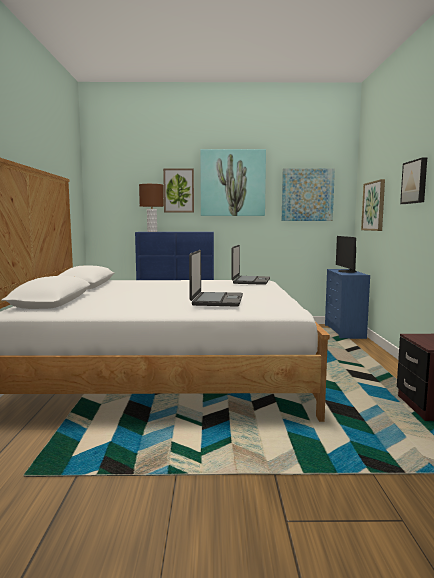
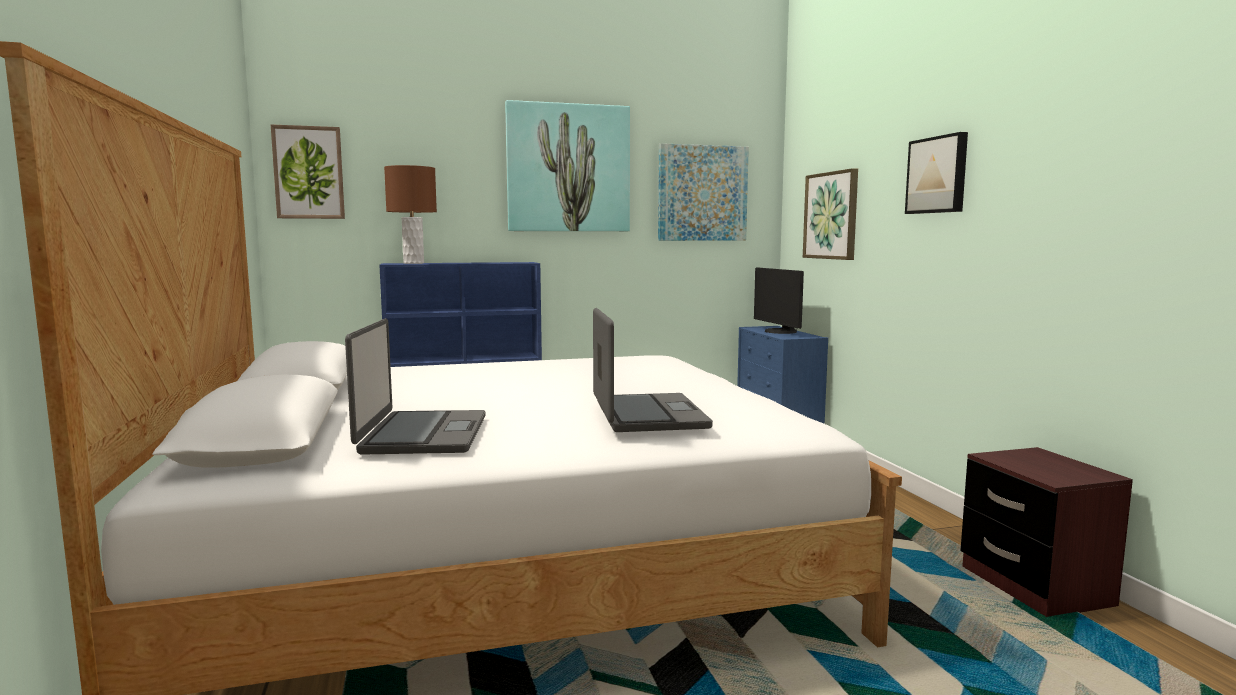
camera: 15 degrees left, 0 degrees up
picture [163,168,194,212] -> picture moved to [271,124,345,219]
laptop [231,245,270,285] -> laptop moved to [345,318,486,455]

